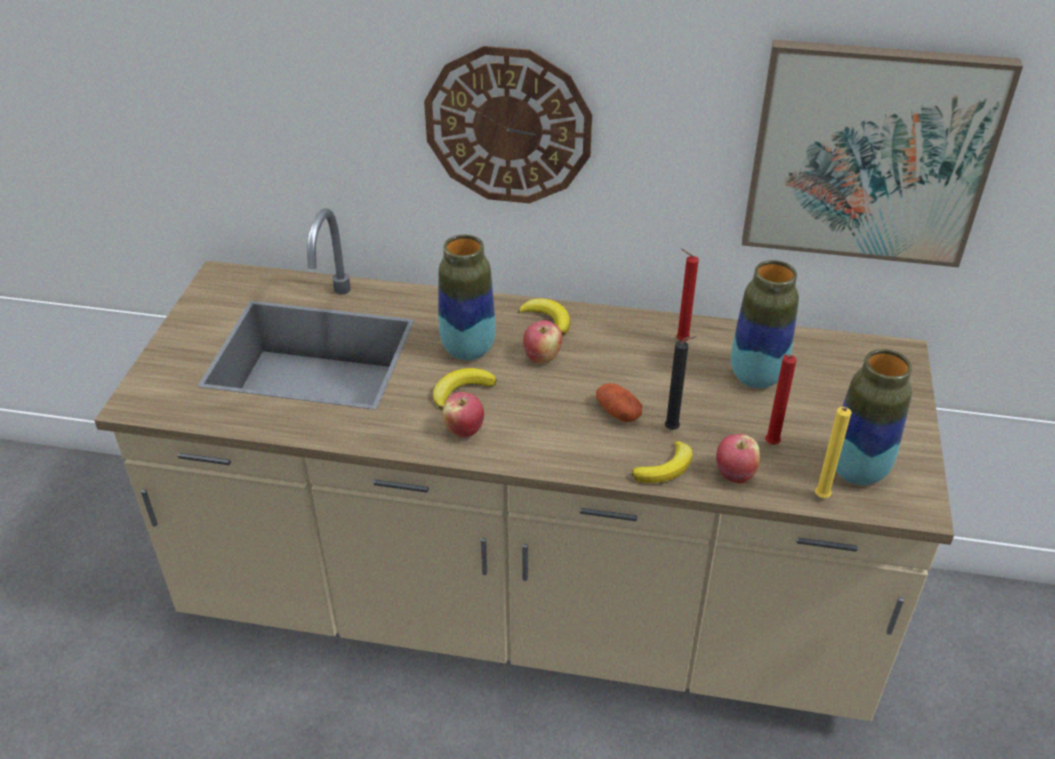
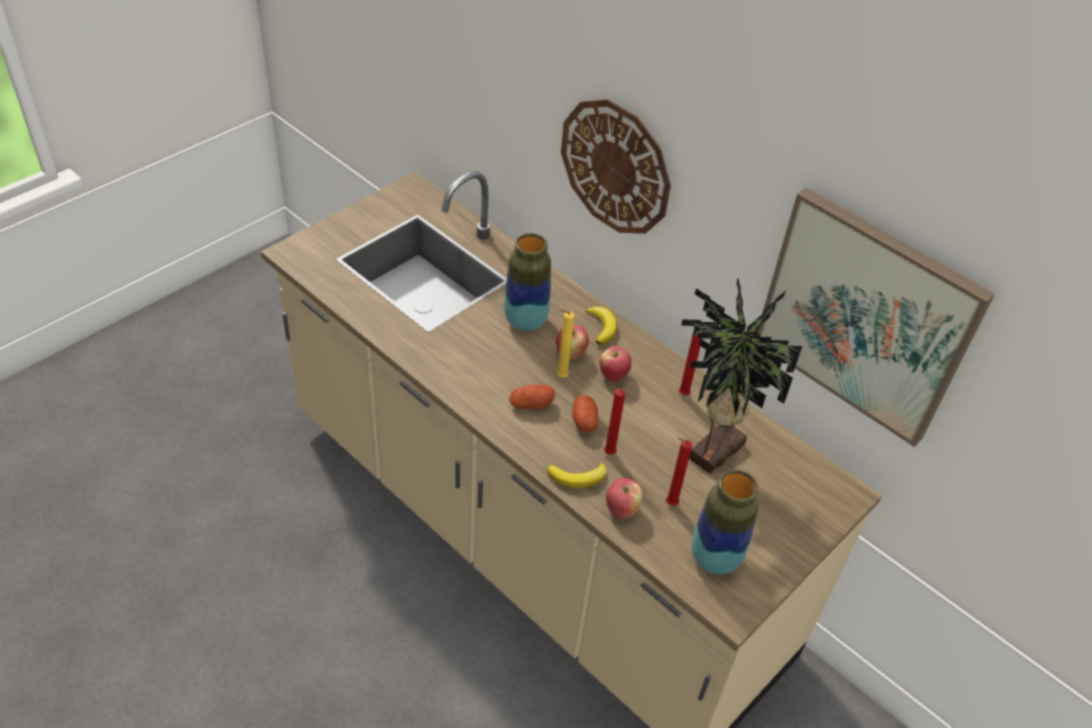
camera: 30 degrees right, 5 degrees up
banana [433,368,496,410] -> none
apple [443,392,484,438] -> apple moved to [599,346,631,382]
black candle [665,336,697,430] -> red candle [604,388,630,455]
vase [731,260,799,388] -> potted plant [681,278,802,474]
yellow candle [815,407,852,498] -> yellow candle moved to [557,309,574,378]
none -> potato [509,384,555,409]

